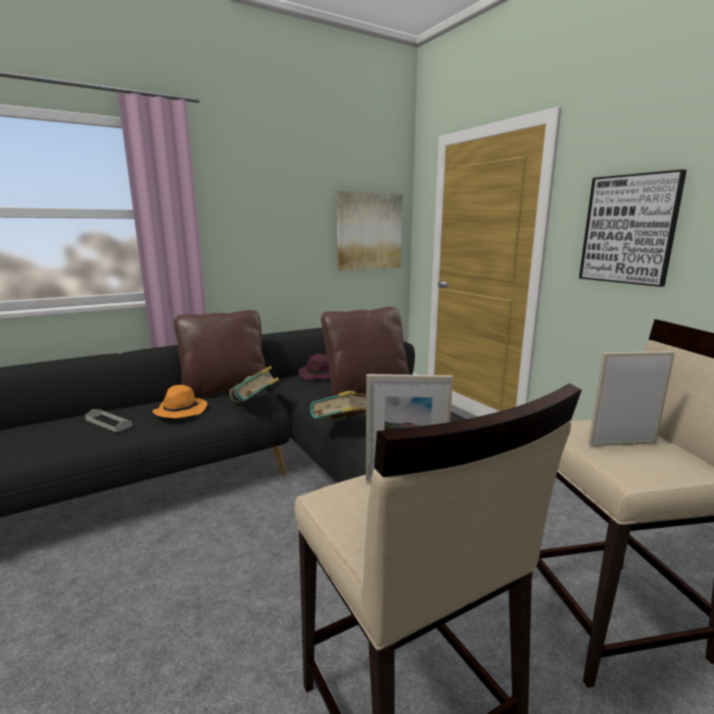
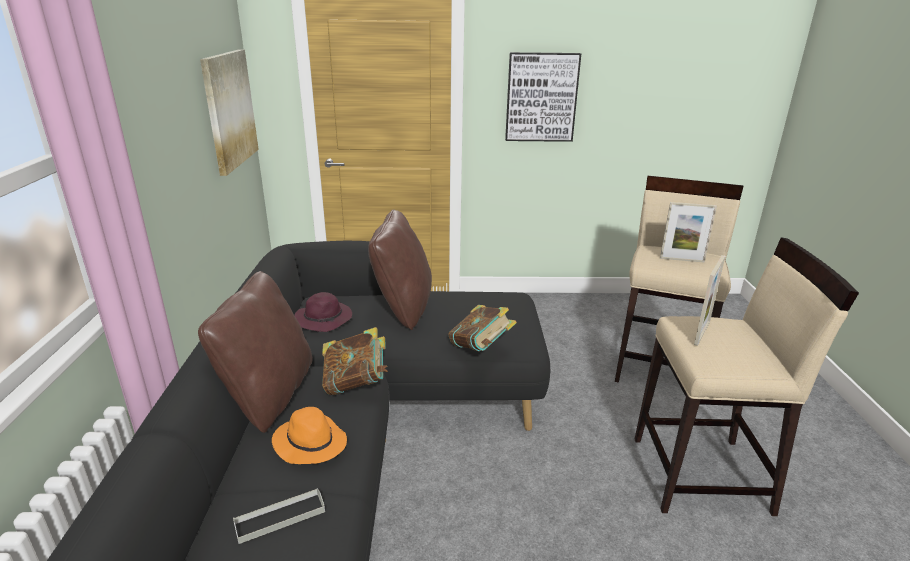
camera: 60 degrees left, 10 degrees up
picture frame [588,351,675,446] -> picture frame turned 105 degrees counterclockwise [660,202,717,263]

